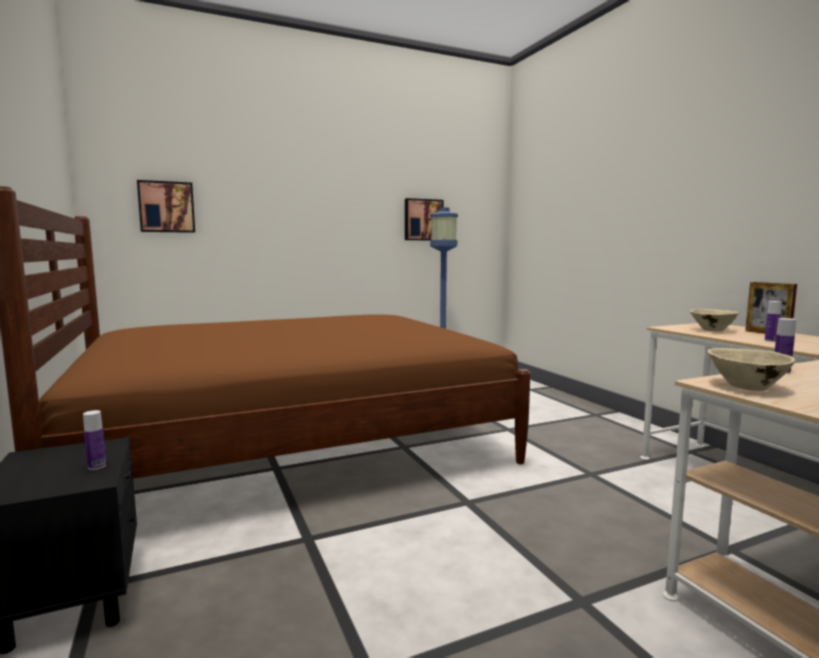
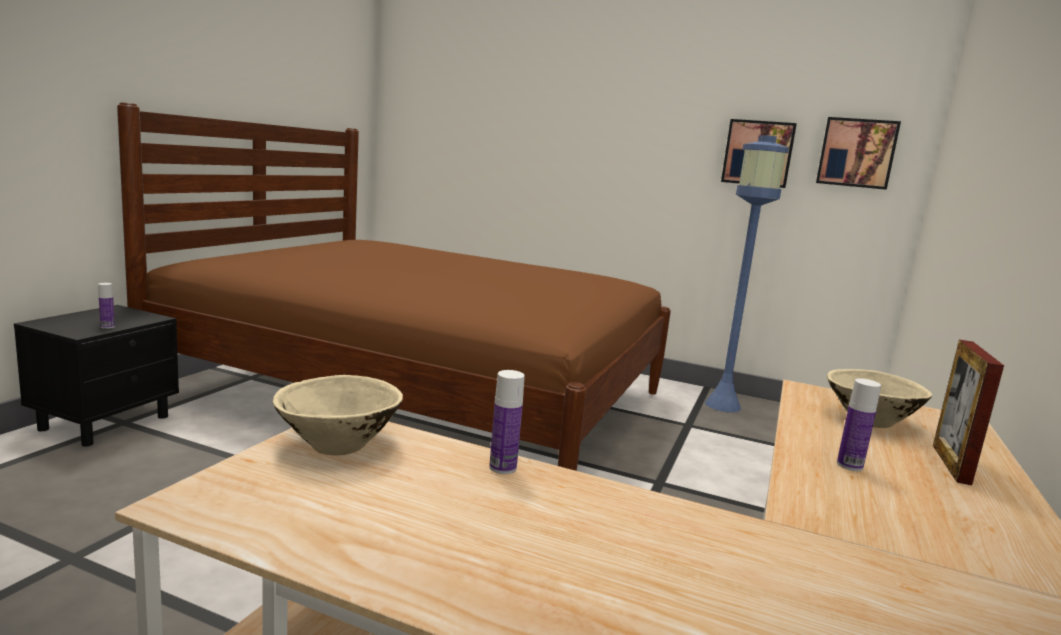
camera: 45 degrees right, 5 degrees up
picture [137,180,195,233] -> picture moved to [816,117,901,190]

